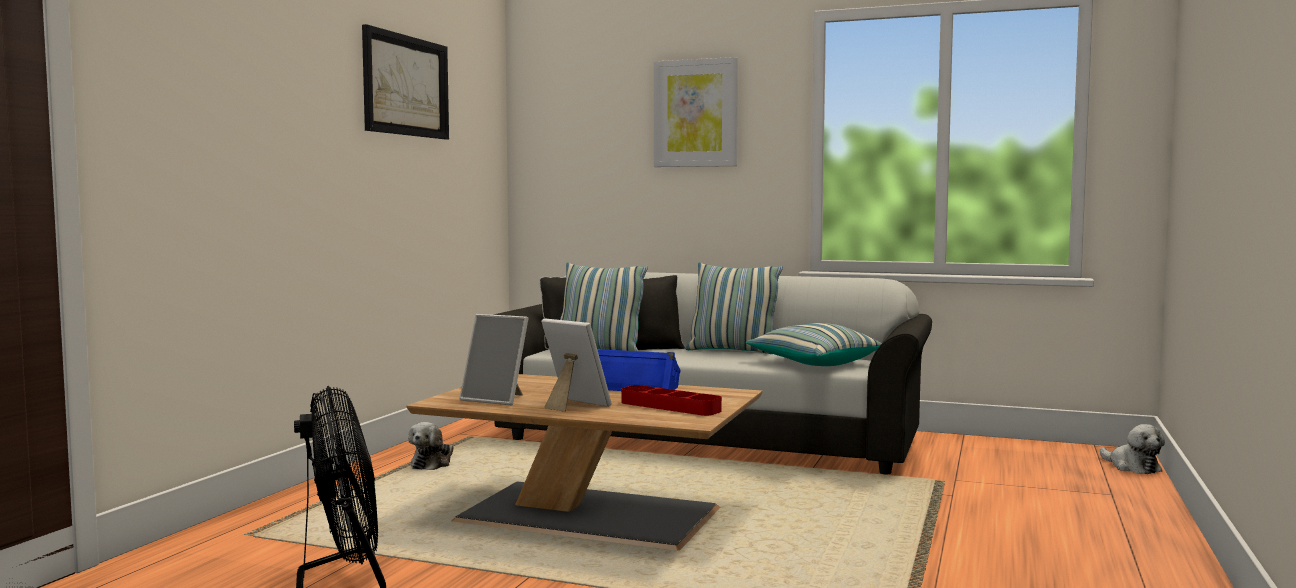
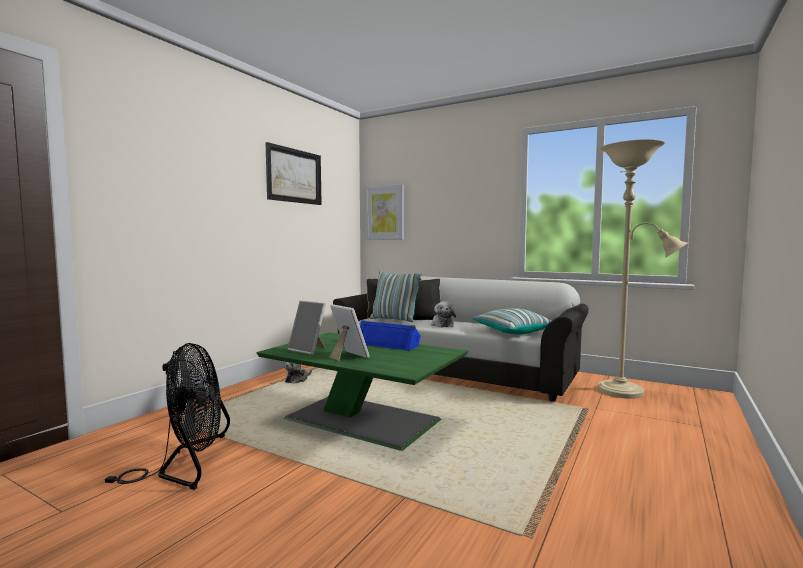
camera: 10 degrees right, 0 degrees up
brown coffee table [407,374,762,551] -> green coffee table [257,332,468,451]
red tray [622,385,722,416] -> none
picture [654,57,738,167] -> picture moved to [365,185,404,240]
pillow [685,262,783,354] -> none
plush toy [1100,424,1165,474] -> plush toy moved to [431,301,456,327]
none -> beige floor lamp [597,139,688,399]

